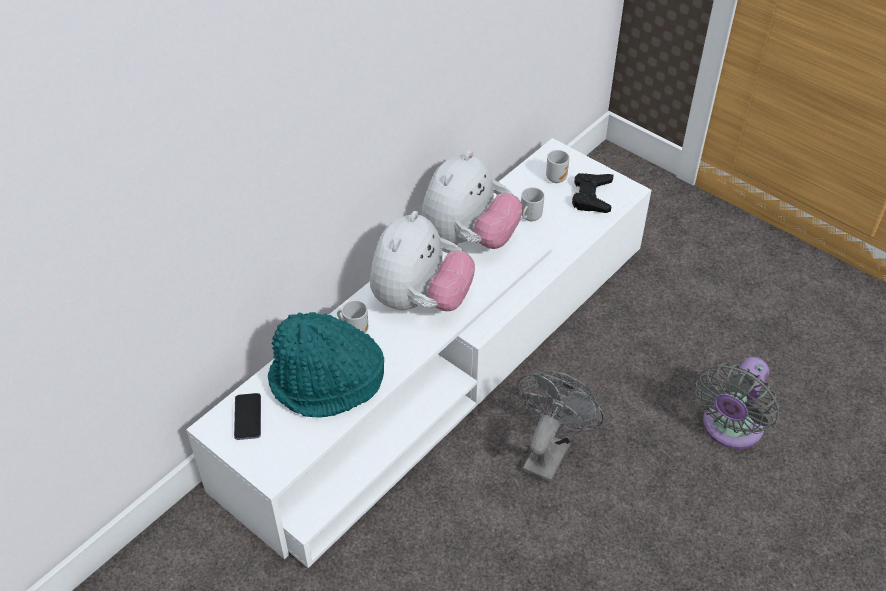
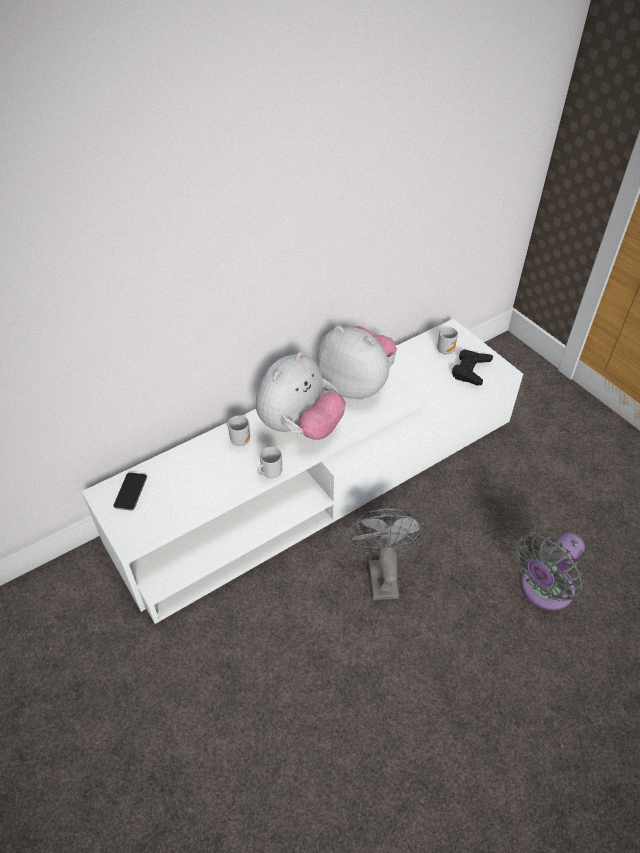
camera: 15 degrees right, 0 degrees up
turquoise hat [268,312,384,418] -> none
plush toy [421,150,522,249] -> plush toy turned 105 degrees counterclockwise [317,326,397,400]
grey fan [517,370,604,483] -> grey fan turned 45 degrees counterclockwise [345,508,425,600]
mug [521,187,545,221] -> mug moved to [257,447,282,478]

